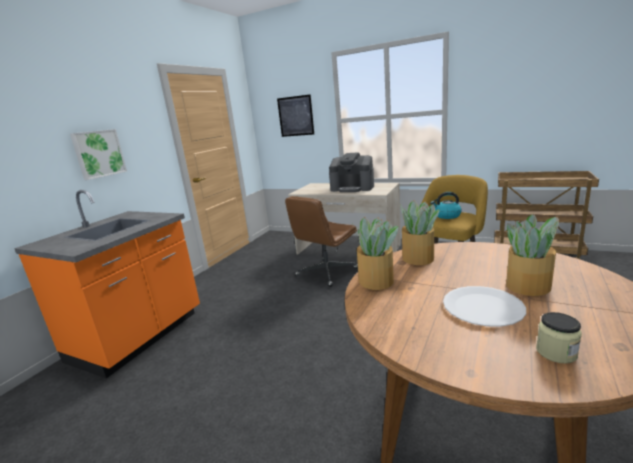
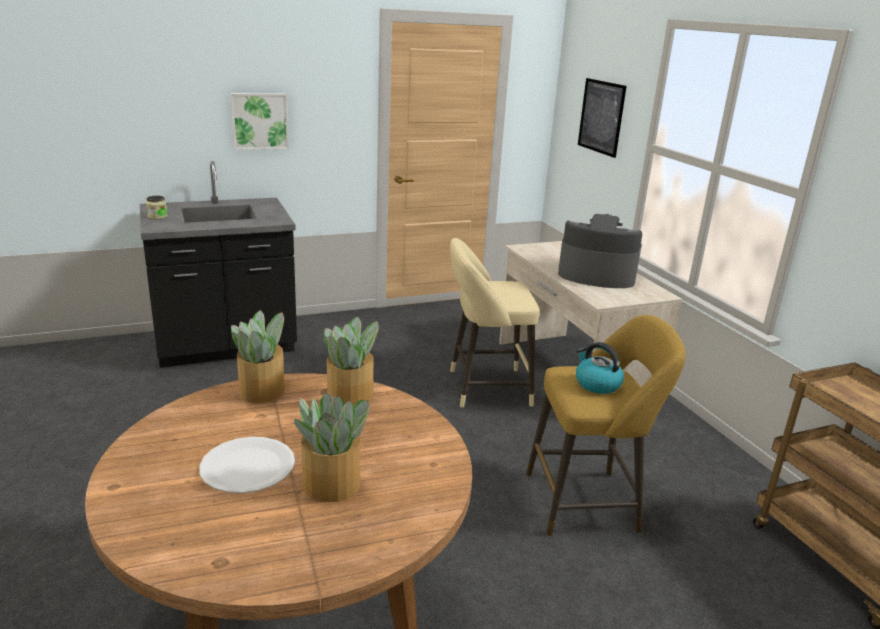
camera: 40 degrees right, 5 degrees up
orange counter [14,190,200,379] -> black counter [140,161,297,368]
brown office chair [285,196,358,287] -> beige stool [450,238,539,408]
coffee machine [329,152,374,192] -> coffee machine turned 135 degrees clockwise [558,214,642,288]
jar [536,312,582,364] -> jar moved to [146,196,168,220]

